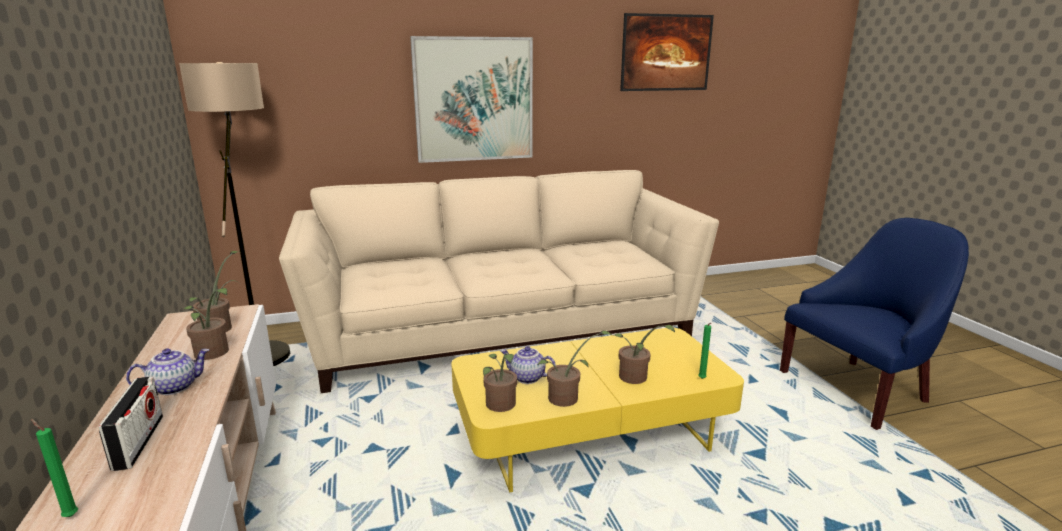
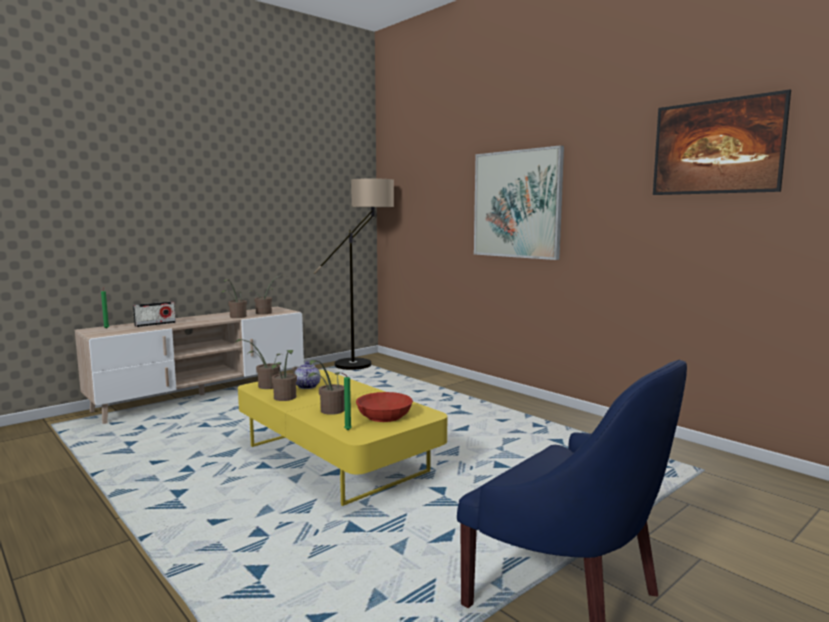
camera: 65 degrees right, 10 degrees down
teapot [126,348,209,395] -> none
beige sofa [279,170,719,393] -> none
none -> red bowl [356,392,413,422]

